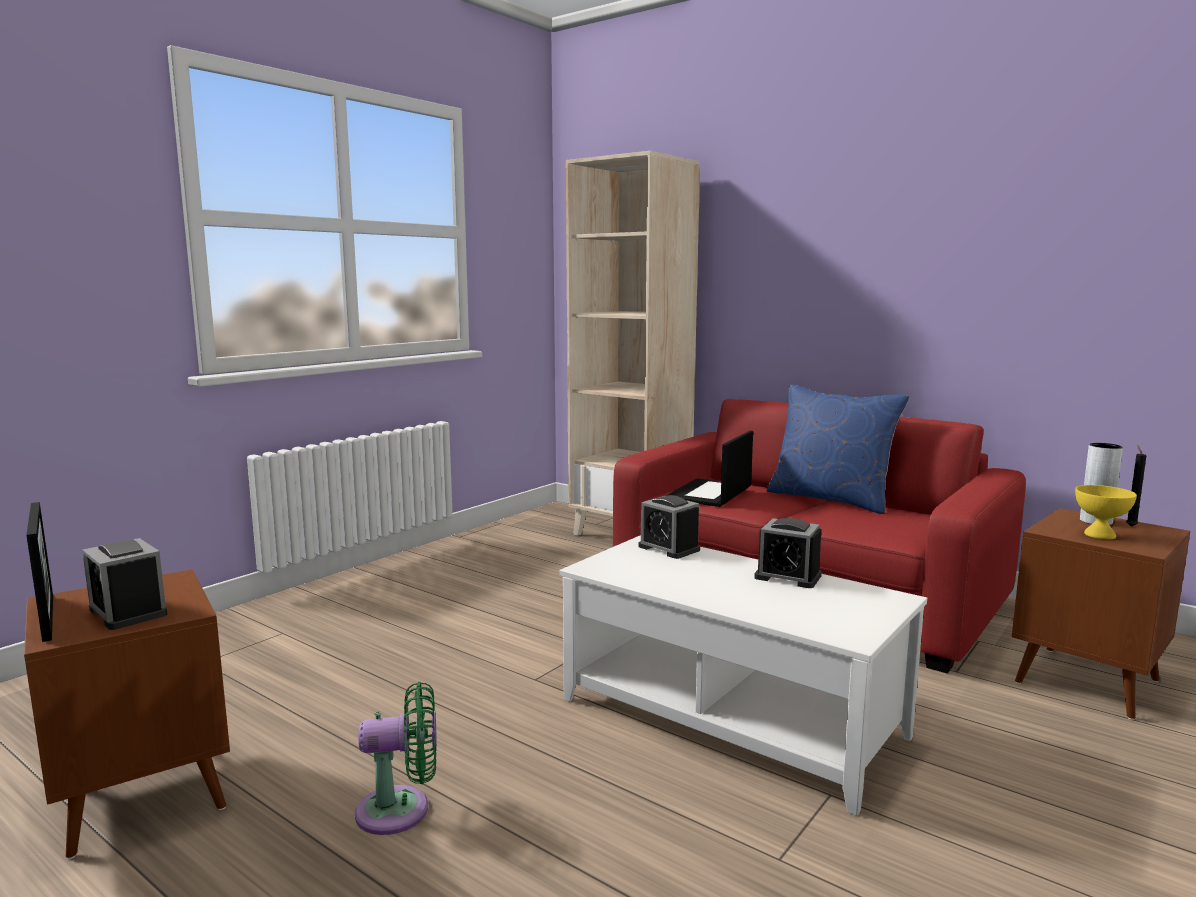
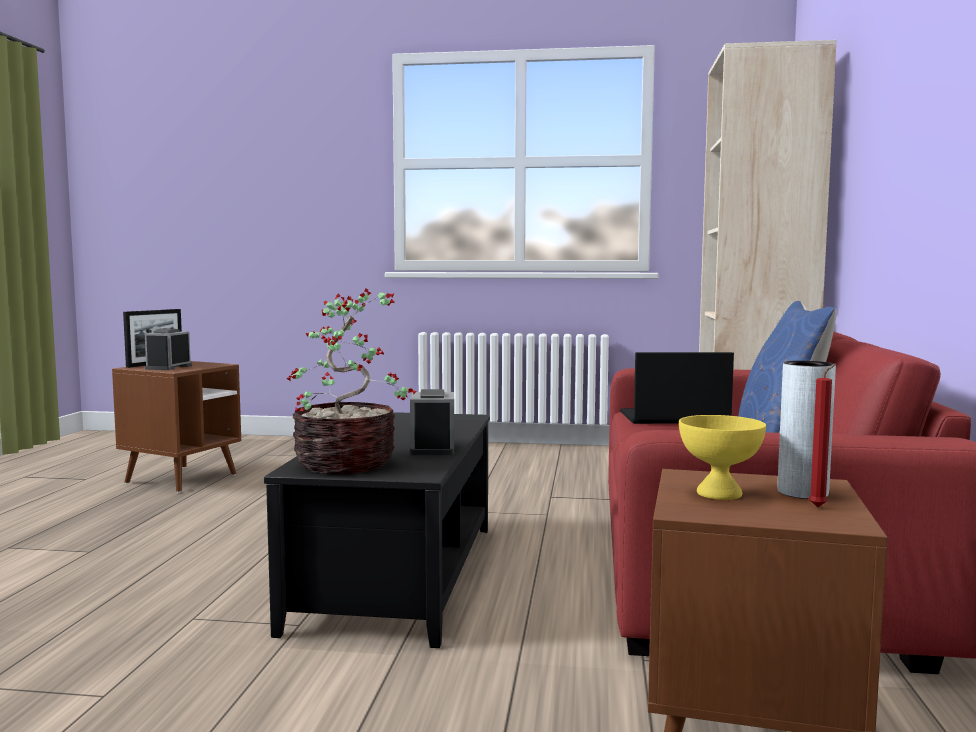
camera: 60 degrees right, 5 degrees down
green fan [355,682,437,835] -> none
white coffee table [560,535,927,816] -> black coffee table [264,412,490,648]
alarm clock [639,495,700,559] -> none
black candle [1126,445,1146,527] -> red candle [809,364,836,507]
none -> potted plant [287,288,417,474]

